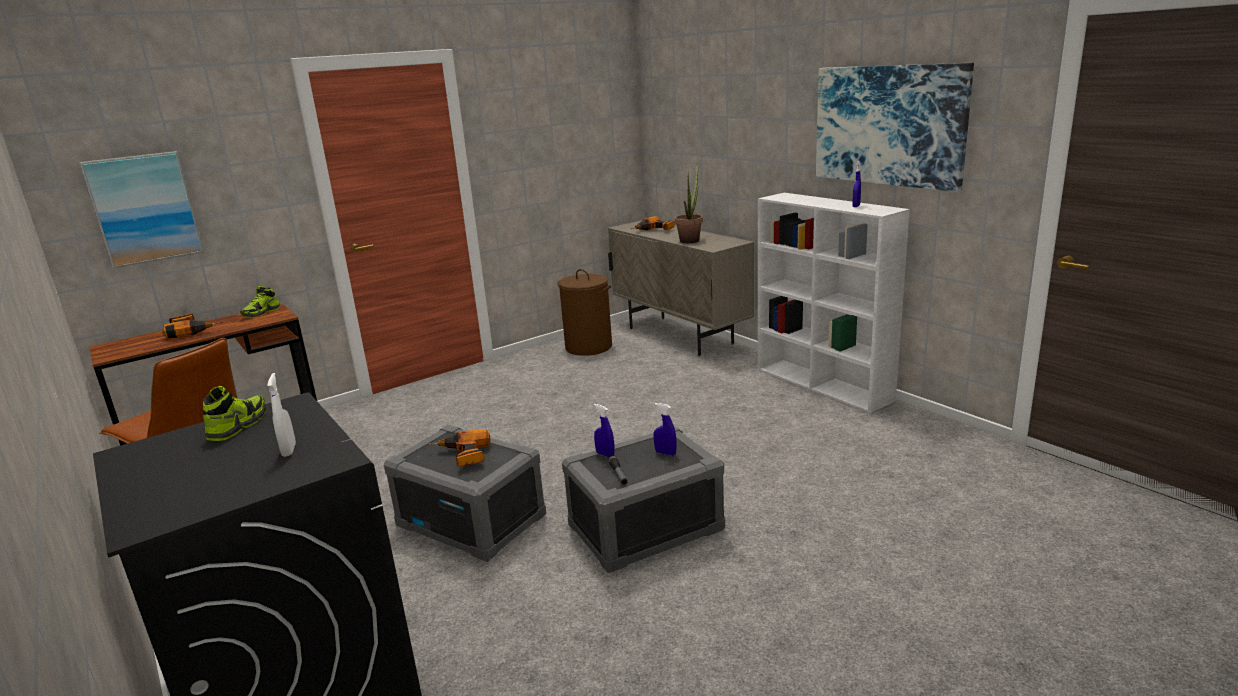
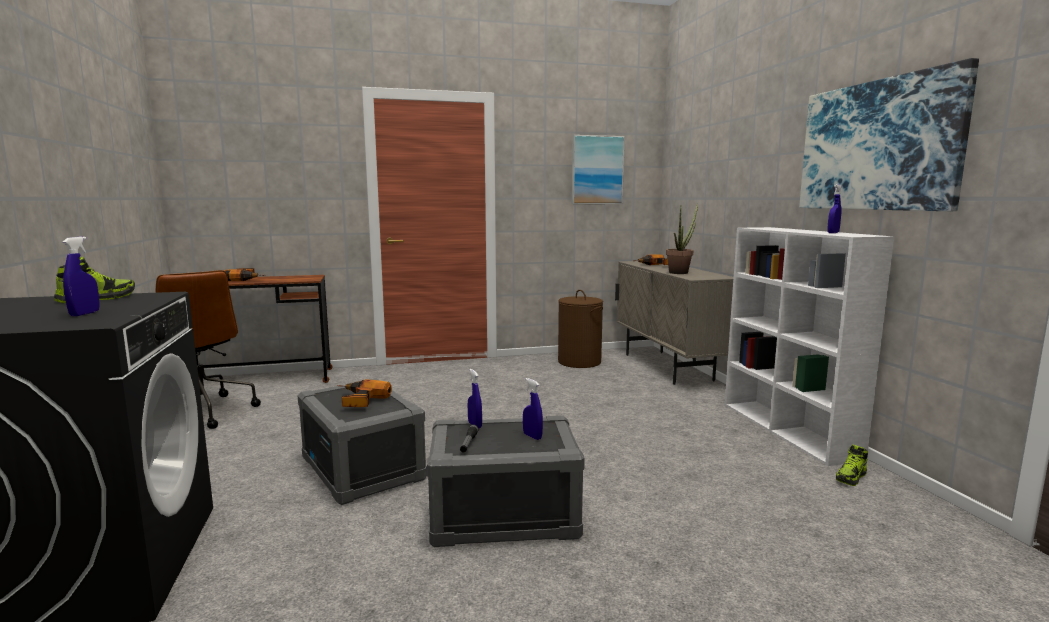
camera: 20 degrees right, 10 degrees down
picture [79,151,204,268] -> picture moved to [571,135,625,204]
shoe [240,286,280,318] -> shoe moved to [836,444,868,486]
white spray bottle [267,373,296,457] -> blue spray bottle [63,237,100,316]

